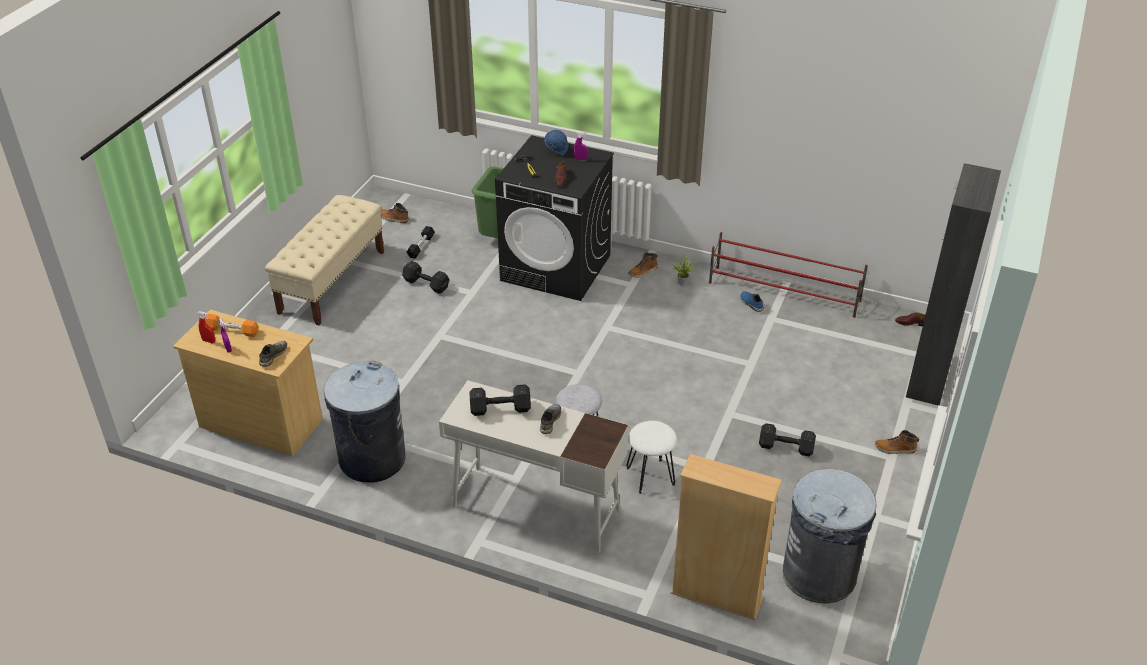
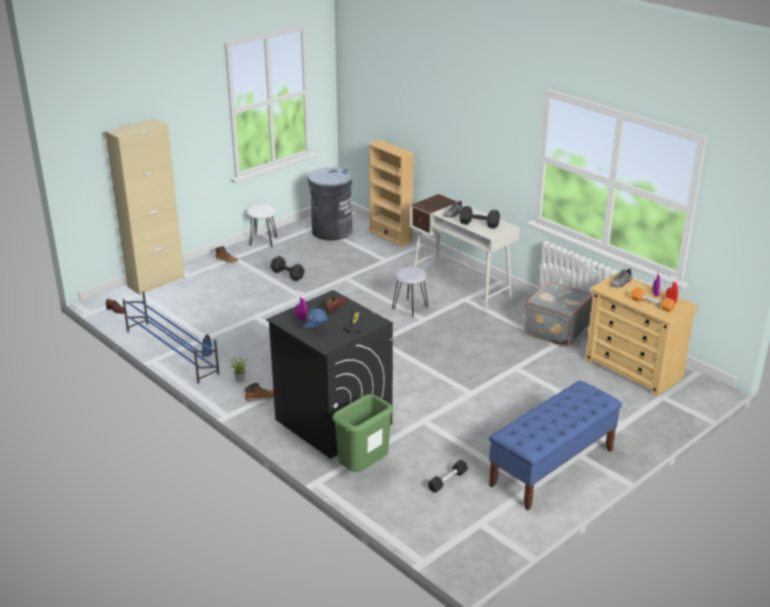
camera: 155 degrees left, 10 degrees down
beige bench [265,195,384,325] -> blue bench [489,381,622,510]
grey trash can [324,361,406,483] -> grey suitcase [524,281,593,347]
boot [380,203,409,223] -> none
black dumbbell [402,261,449,294] -> none
white stool [626,421,677,494] -> white stool moved to [247,204,277,247]
red shoe rack [709,232,868,318] -> blue shoe rack [122,291,220,384]
black cabinet [906,163,1001,406] -> beige cabinet [105,118,185,295]

